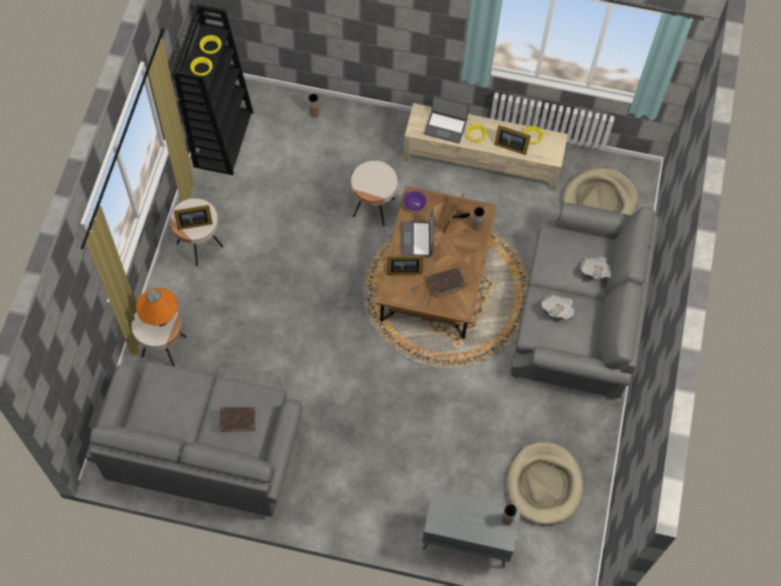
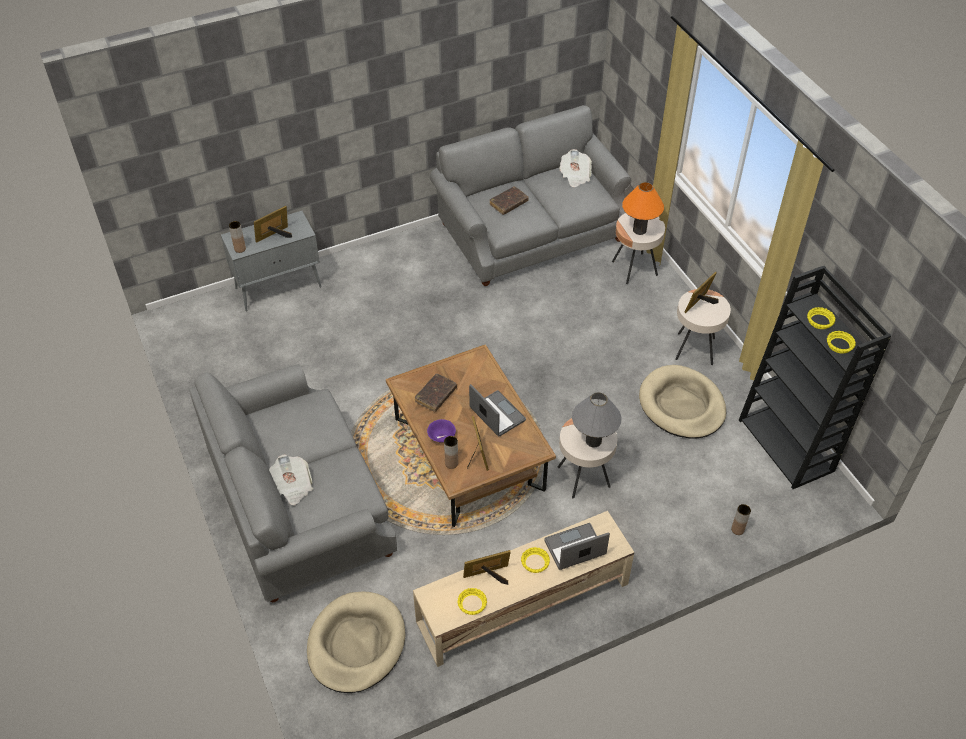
camera: 145 degrees right, 15 degrees down
picture frame [387,255,423,275] -> picture frame moved to [254,206,292,243]
purple bowl [404,191,427,211] -> purple bowl moved to [427,419,456,442]
beige dog bed [507,442,583,525] -> beige dog bed moved to [639,365,726,439]
newspaper [541,294,574,319] -> newspaper moved to [559,149,592,187]
none -> grey table lamp [572,392,622,448]

